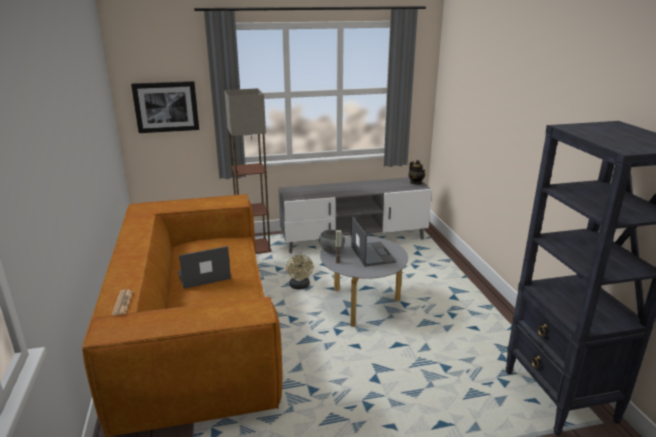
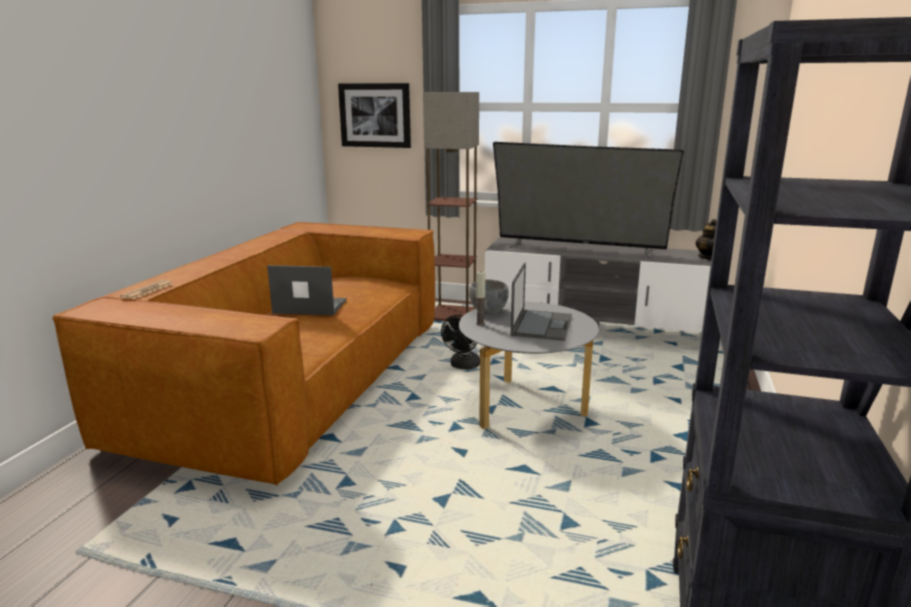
camera: 30 degrees right, 5 degrees down
beige fan [286,254,313,289] -> black fan [441,315,480,370]
none -> television [493,142,684,259]

